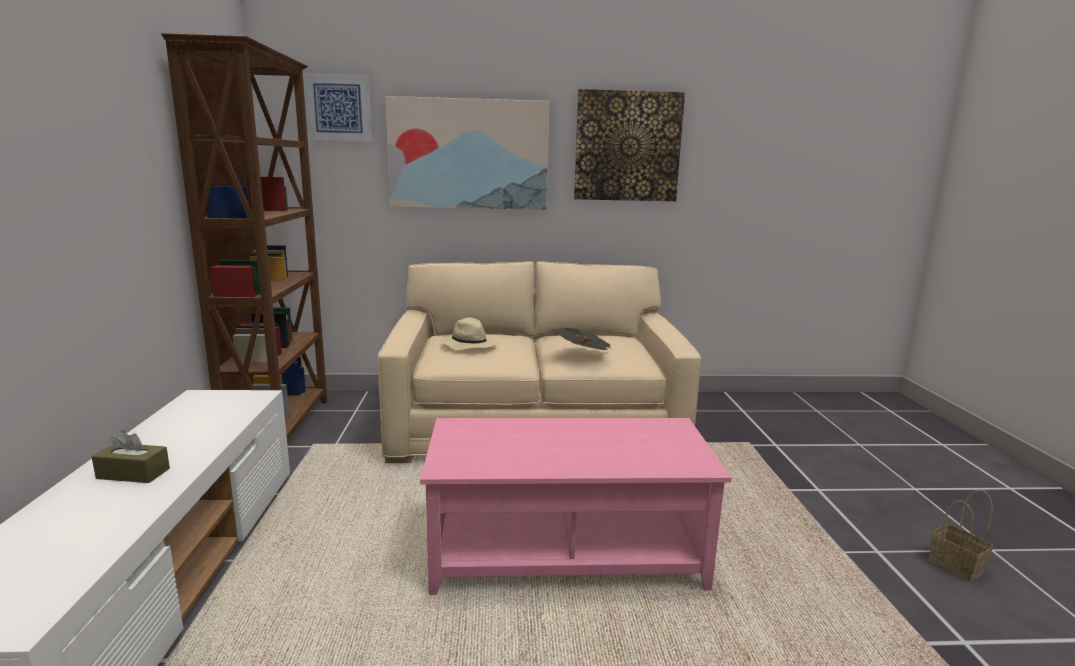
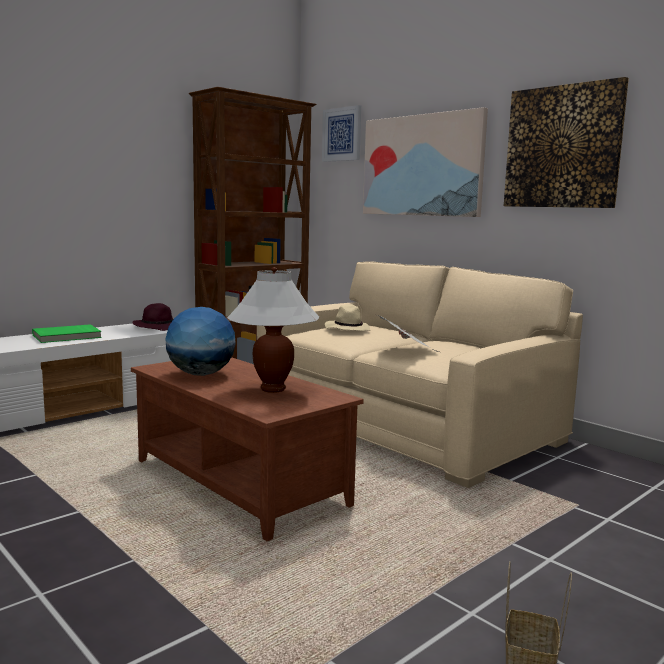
camera: 50 degrees right, 5 degrees down
brown tissue box [92,430,170,483] -> green book [32,324,102,343]
pink coffee table [420,418,732,595] -> brown coffee table [131,357,364,541]
none -> purple hat [132,303,173,331]
none -> globe [166,307,236,376]
none -> white table lamp [227,267,319,393]

